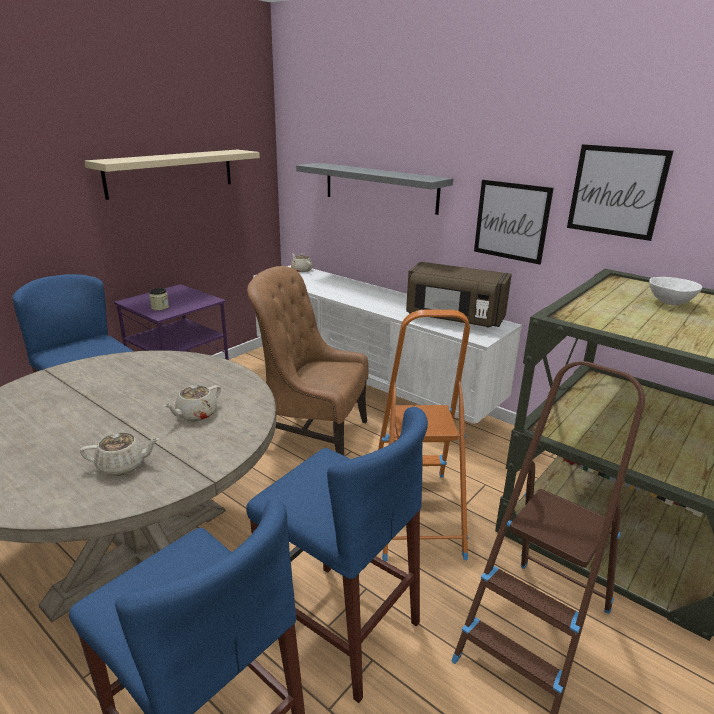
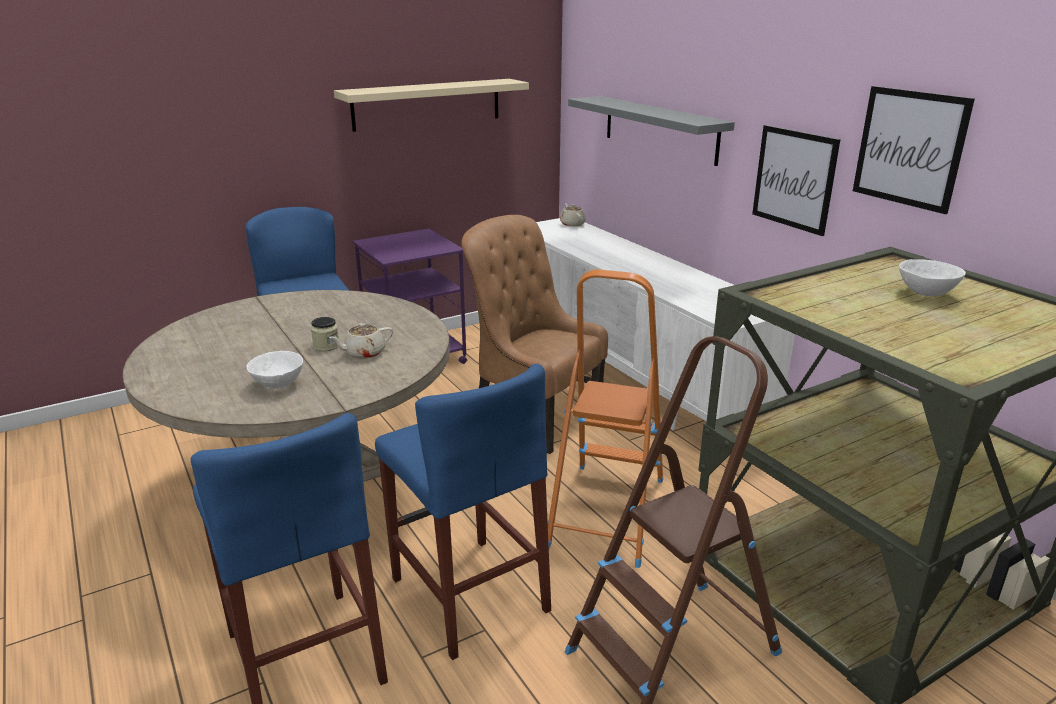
camera: 20 degrees right, 0 degrees up
beige teapot [80,432,159,476] -> white bowl [247,351,303,389]
jar [149,288,169,311] -> jar moved to [311,317,339,351]
brown microwave [406,262,512,328] -> none

